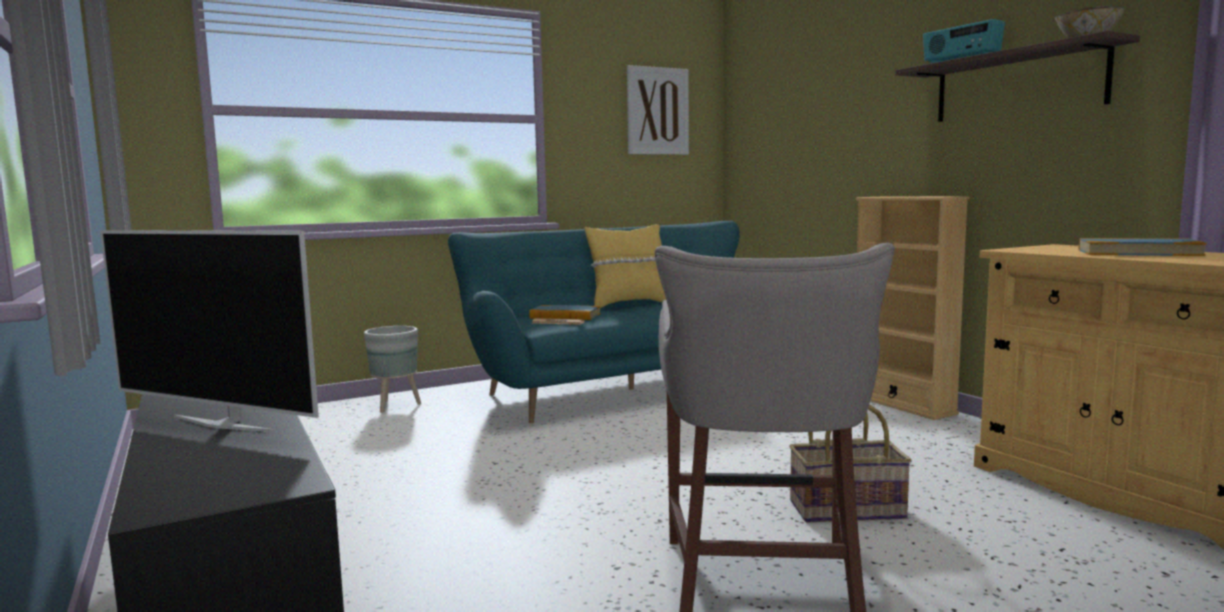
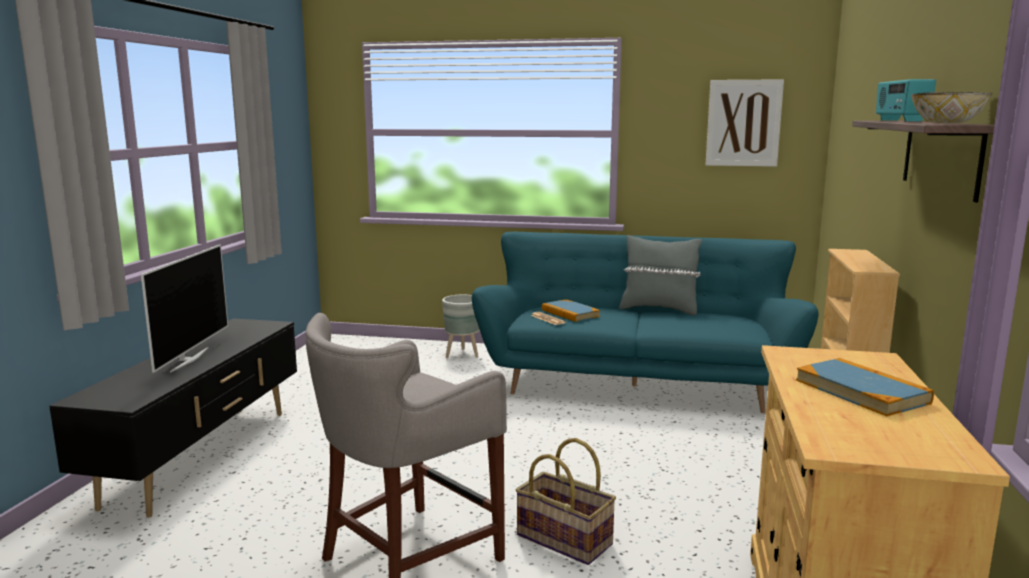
camera: 40 degrees right, 5 degrees up
television [100,230,319,432] -> television turned 150 degrees counterclockwise [141,244,228,373]
yellow pillow [585,224,666,308] -> grey pillow [619,235,702,316]

